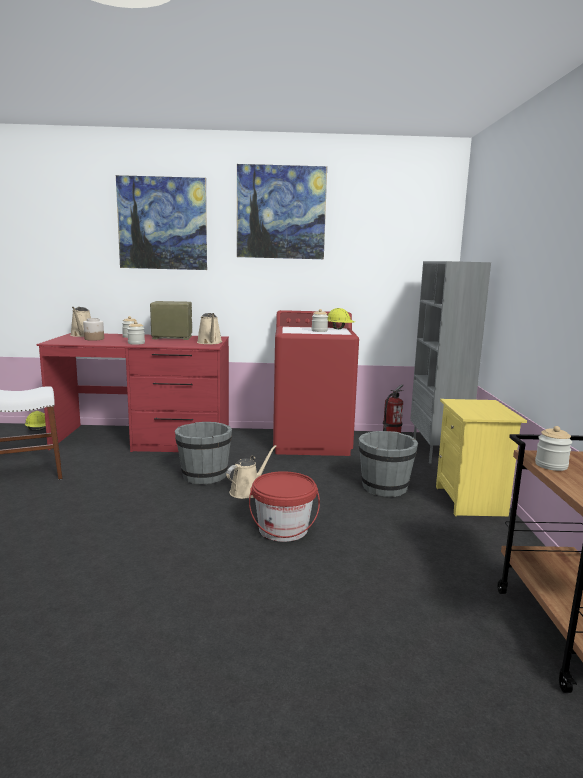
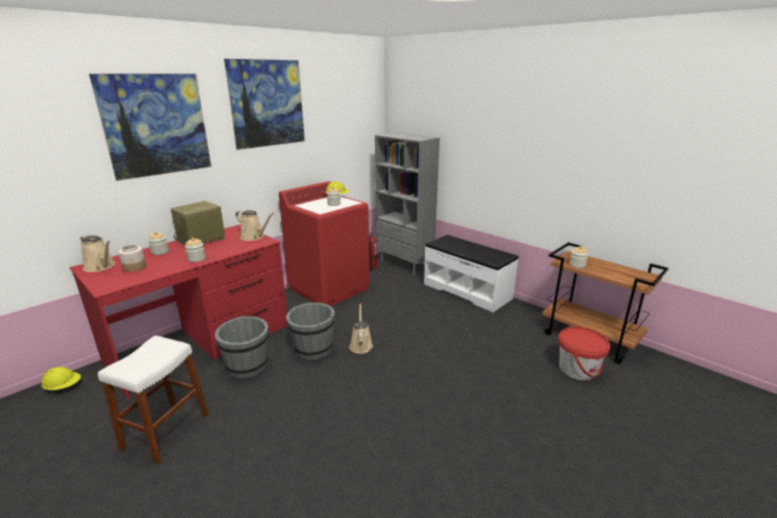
camera: 45 degrees left, 10 degrees up
red bucket [249,471,320,542] -> red bucket moved to [558,326,610,380]
grey bucket [359,431,418,497] -> grey bucket moved to [215,316,269,378]
yellow nightstand [436,399,527,517] -> white bench [424,235,519,312]

